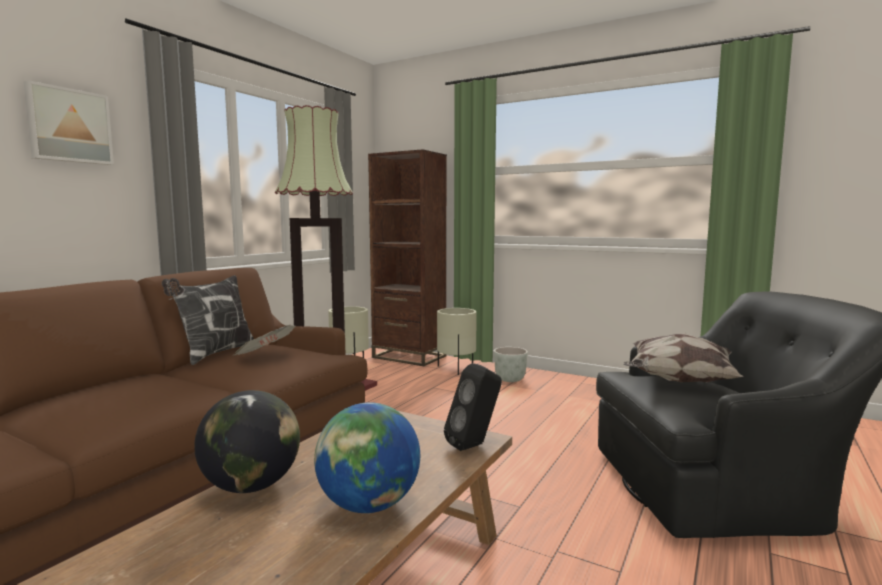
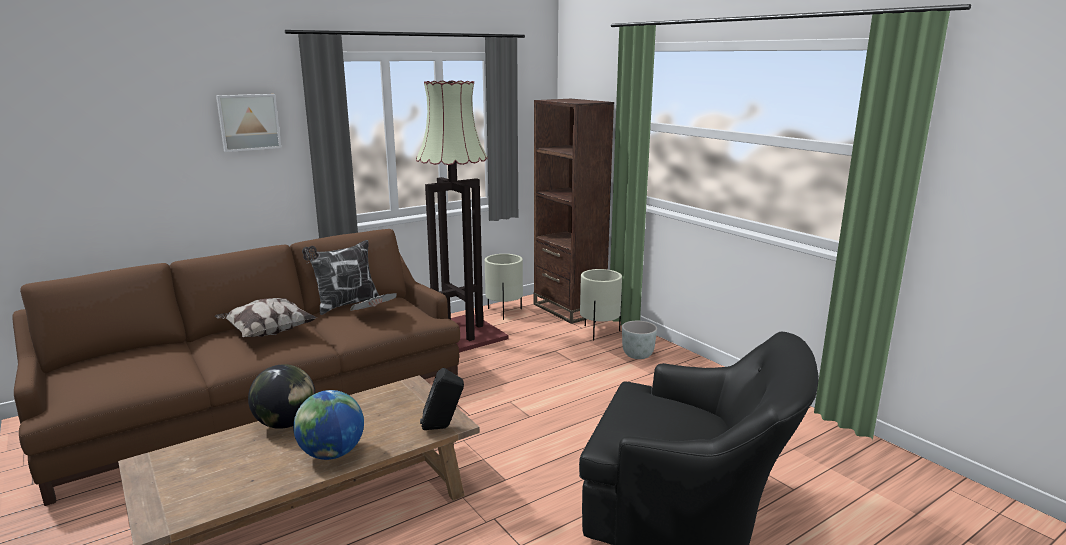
camera: 25 degrees right, 10 degrees up
pillow [623,333,743,382] -> pillow moved to [215,298,317,337]

